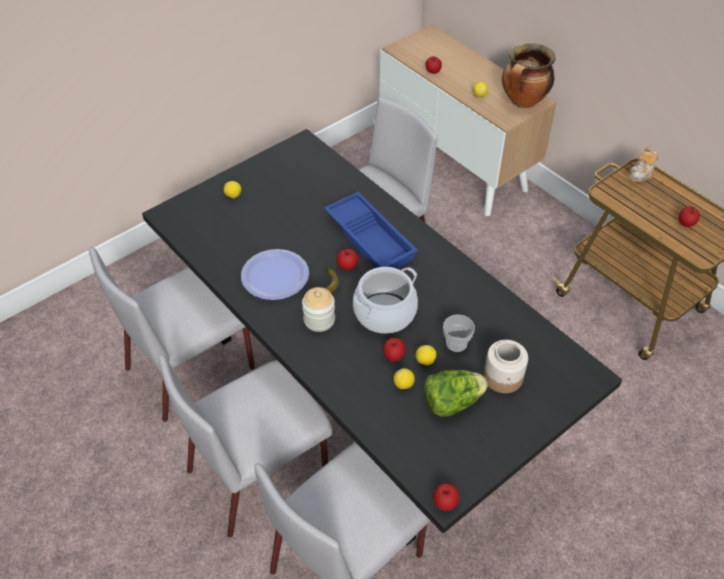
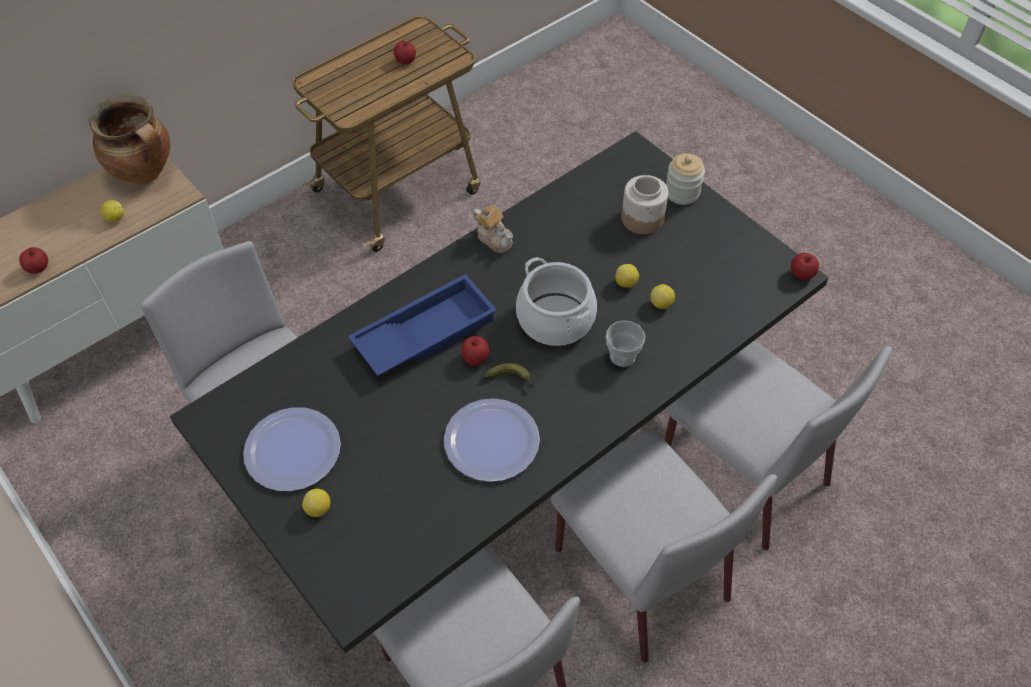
camera: 90 degrees left, 5 degrees up
jar [302,287,335,332] -> jar moved to [666,153,705,205]
apple [383,338,406,362] -> none
lettuce [424,370,488,417] -> none
cup [443,314,475,352] -> cup moved to [606,320,645,367]
teapot [629,146,659,183] -> teapot moved to [473,205,513,253]
none -> plate [243,407,341,491]

